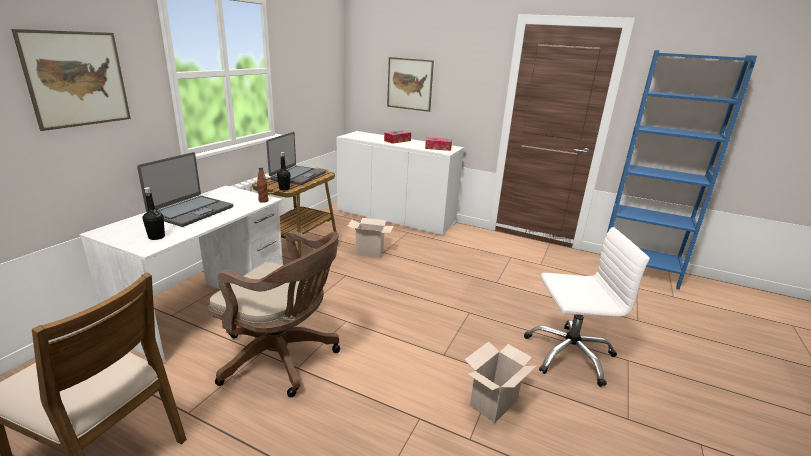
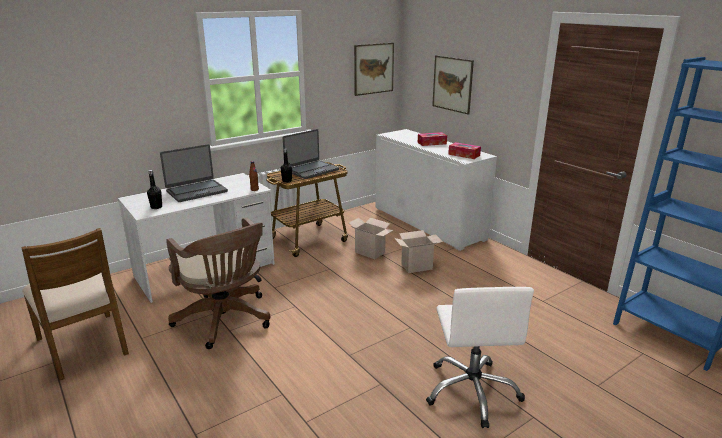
camera: 30 degrees right, 0 degrees up
picture [11,29,131,131] -> picture moved to [354,43,394,96]
cardboard box [464,341,536,423] -> cardboard box moved to [394,230,443,273]
white office chair [524,227,650,387] -> white office chair turned 60 degrees clockwise [426,287,534,428]

